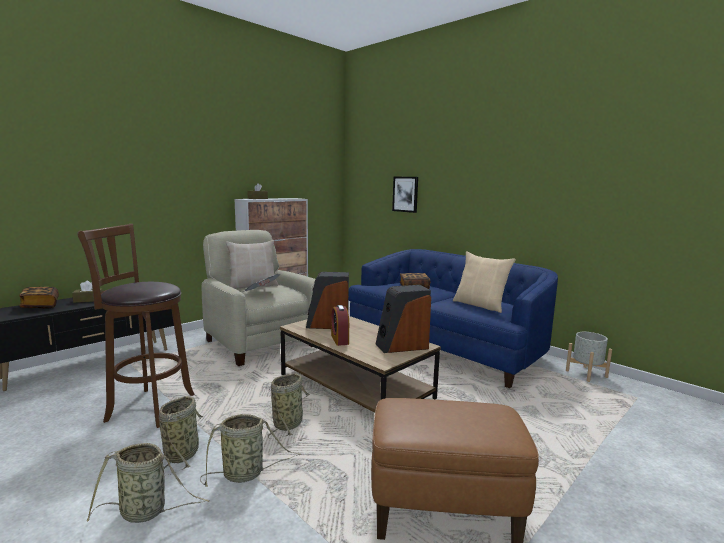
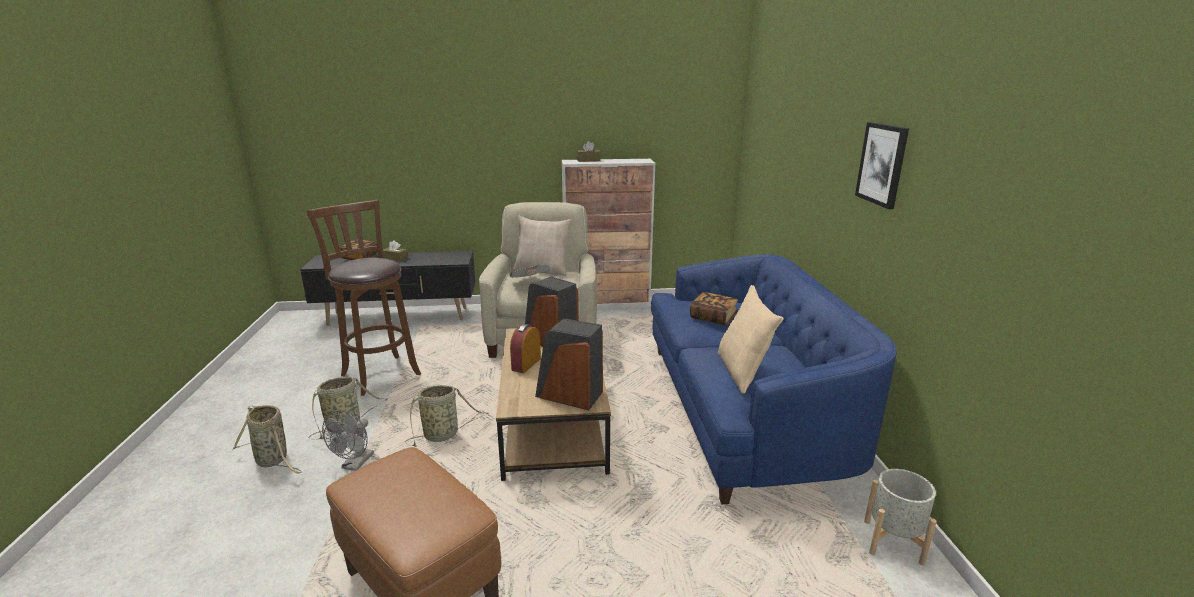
camera: 40 degrees right, 10 degrees up
basket [200,414,301,487] -> grey fan [322,410,374,471]
picture [392,177,418,213] -> picture moved to [855,122,909,209]

